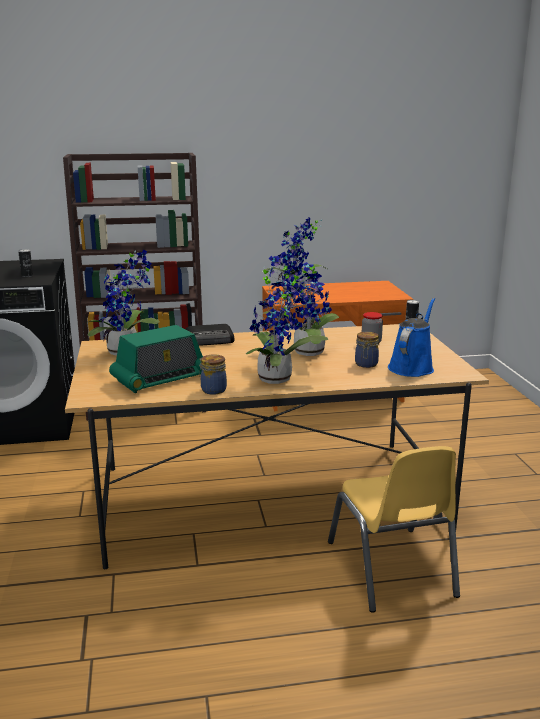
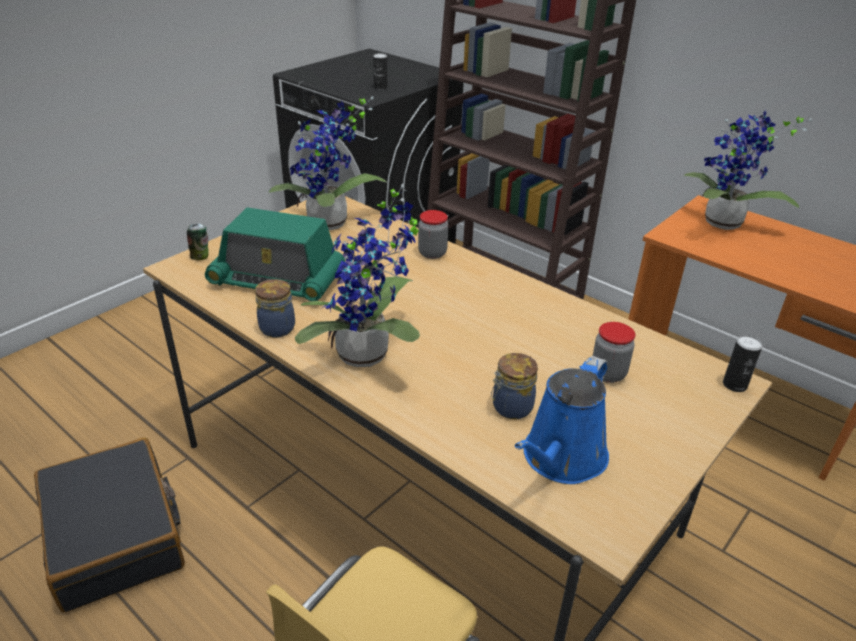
camera: 50 degrees right, 15 degrees up
radio [185,324,234,346] -> jar [418,210,448,259]
potted plant [263,252,339,356] -> none
blue watering can [388,298,435,377] -> blue watering can turned 135 degrees clockwise [515,356,609,484]
none -> black suitcase [34,438,185,613]
none -> can [187,223,209,260]

